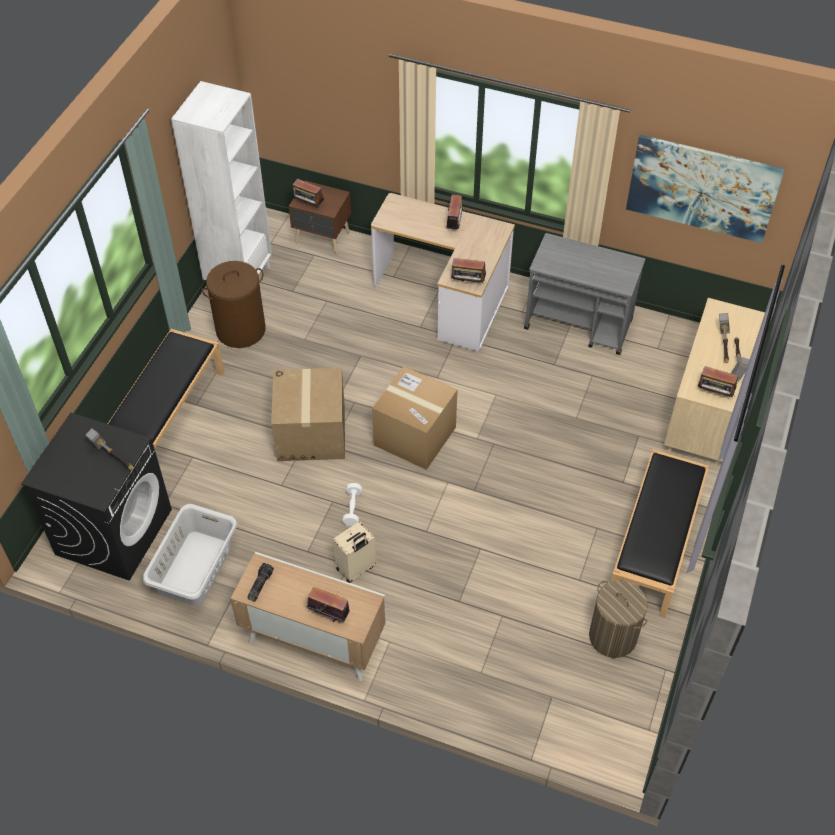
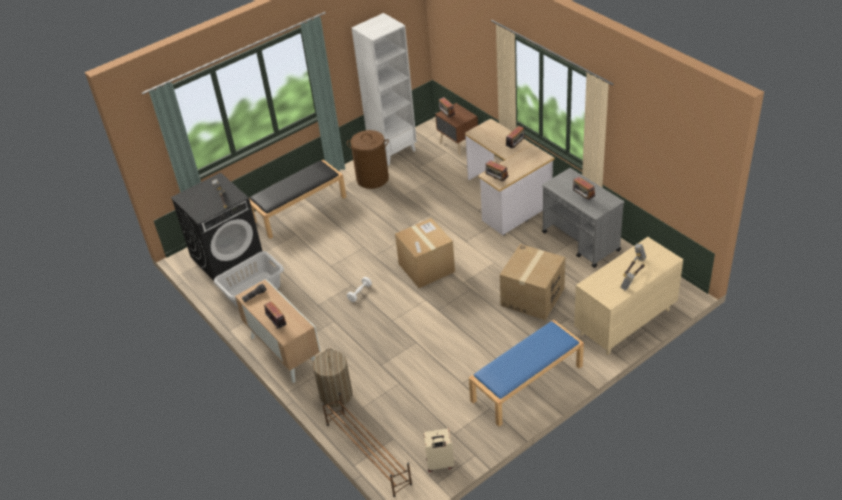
camera: 35 degrees right, 10 degrees down
cardboard box [271,368,345,461] -> cardboard box moved to [500,244,565,320]
beige suitcase [333,522,377,583] -> beige suitcase moved to [423,428,454,472]
laundry basket [589,580,648,658] -> laundry basket moved to [312,349,353,408]
black bench [611,449,709,618] -> blue bench [469,320,584,426]
picture [626,135,785,243] -> none
radio [698,366,738,397] -> radio moved to [573,177,595,200]
none -> brown shoe rack [322,393,412,497]

